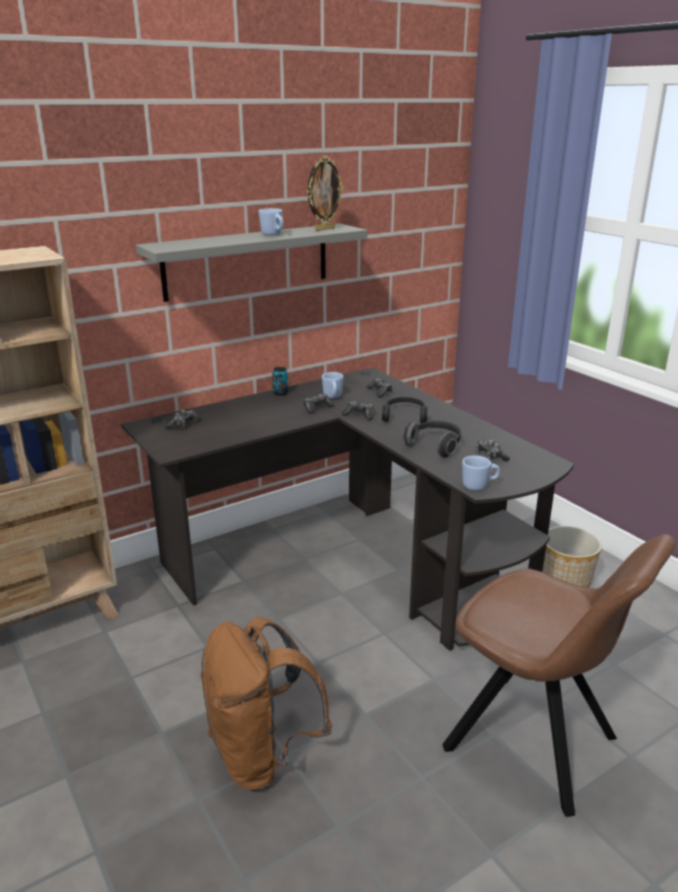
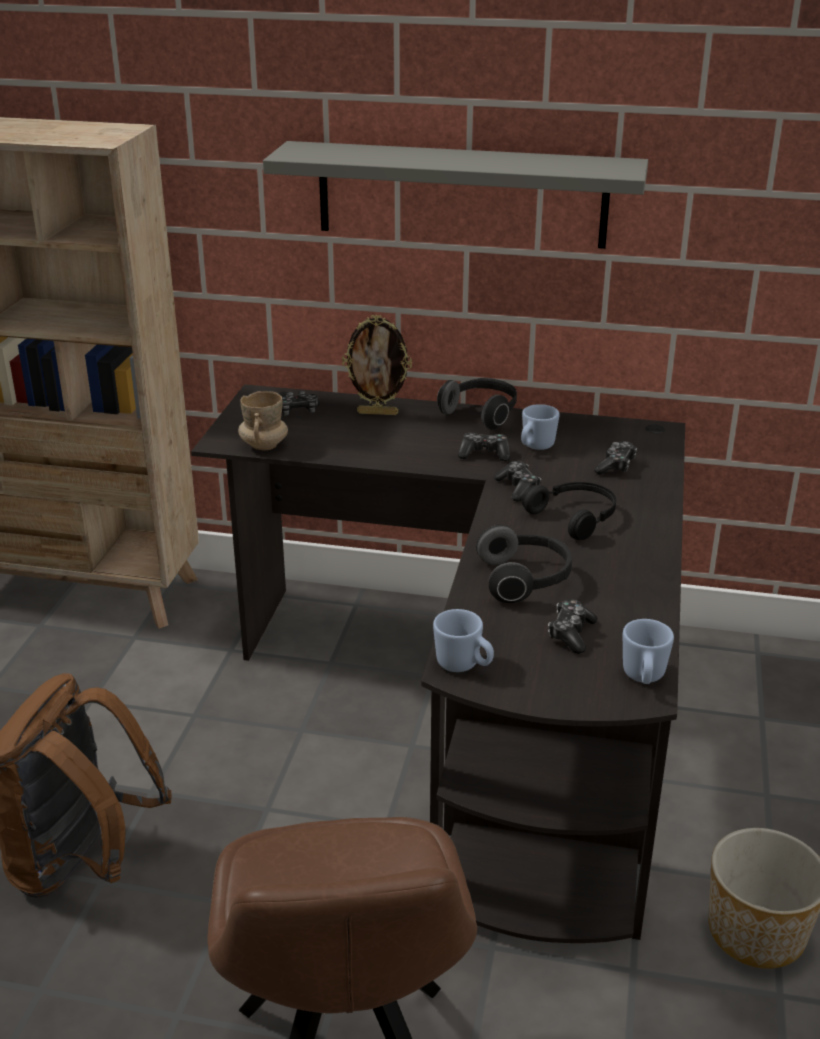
camera: 45 degrees right, 5 degrees up
blue mug [259,208,283,236] -> blue mug moved to [623,619,674,684]
can [272,367,288,396] -> headphones [437,378,517,430]
picture frame [307,156,344,231] -> picture frame moved to [342,314,412,415]
none -> beige mug [238,391,288,450]

